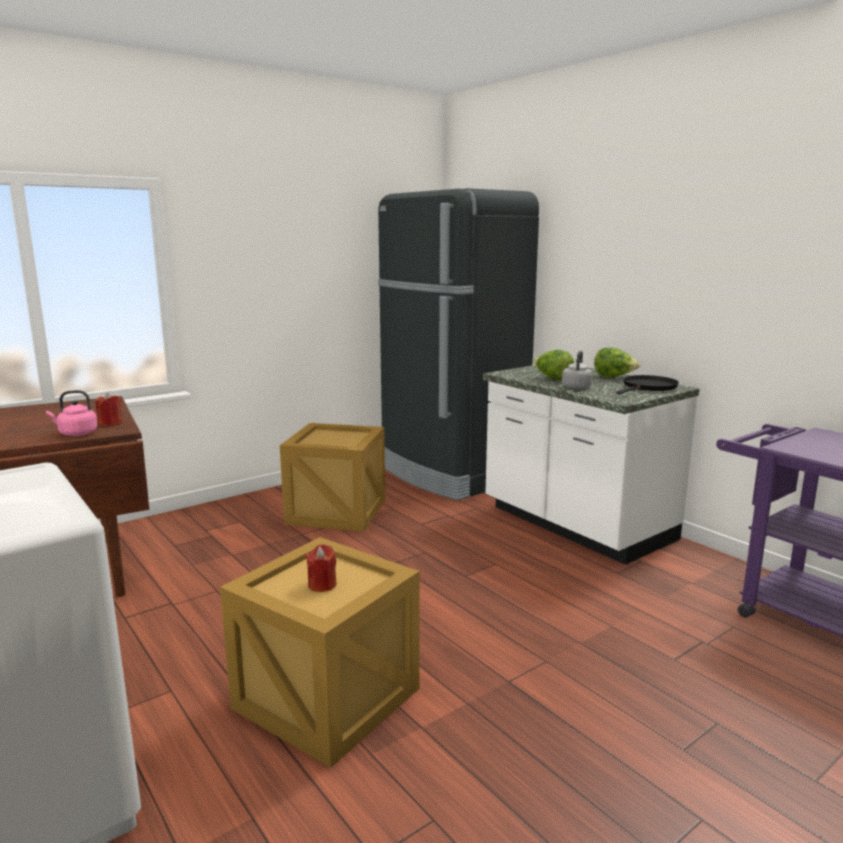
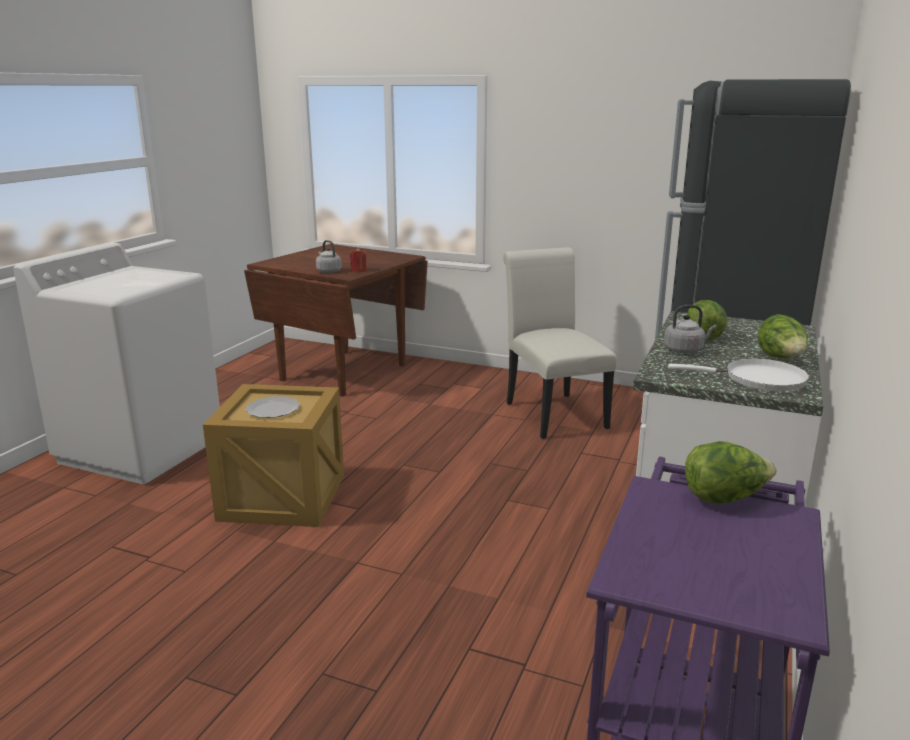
camera: 60 degrees right, 5 degrees up
pink kettle [46,390,98,436] -> grey kettle [316,240,342,273]
crate [280,423,385,532] -> white chair [503,247,617,439]
red candle [306,544,337,592] -> plate [245,396,300,418]
black frying pan [616,375,679,394] -> white frying pan [668,358,809,391]
none -> lettuce [685,441,777,503]

